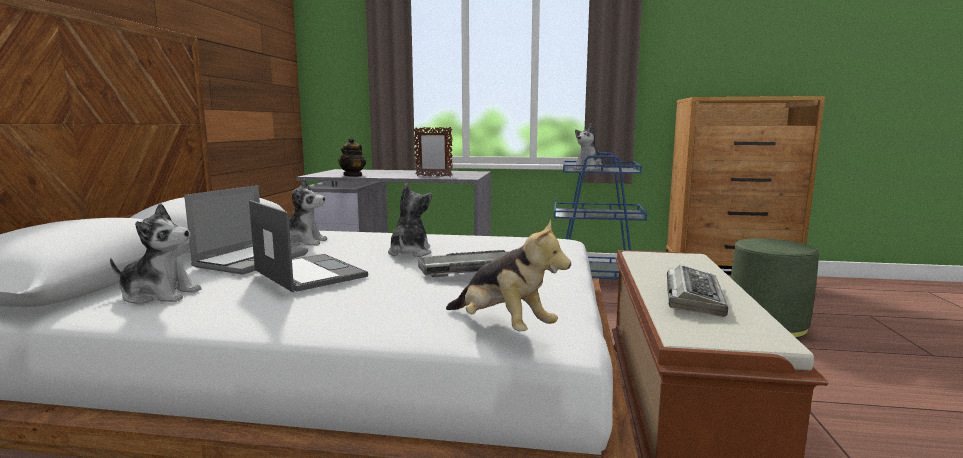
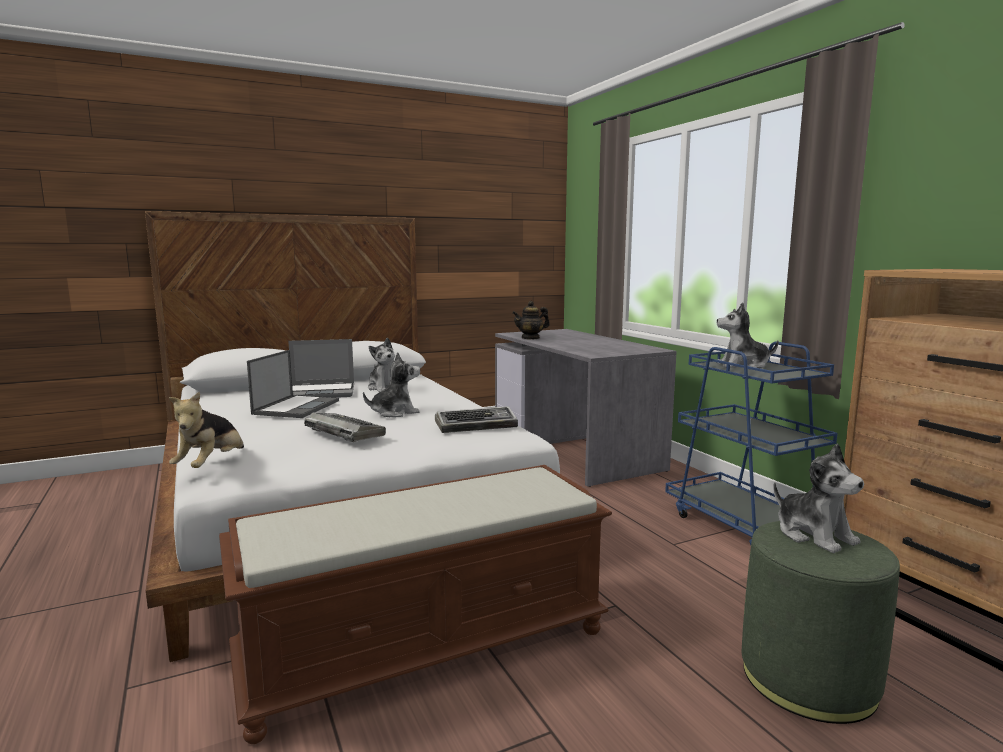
camera: 55 degrees right, 0 degrees up
plush toy [110,203,202,304] -> plush toy moved to [773,443,864,553]
picture frame [414,127,453,177] -> none
keyboard [667,265,728,317] -> keyboard moved to [435,406,518,433]

